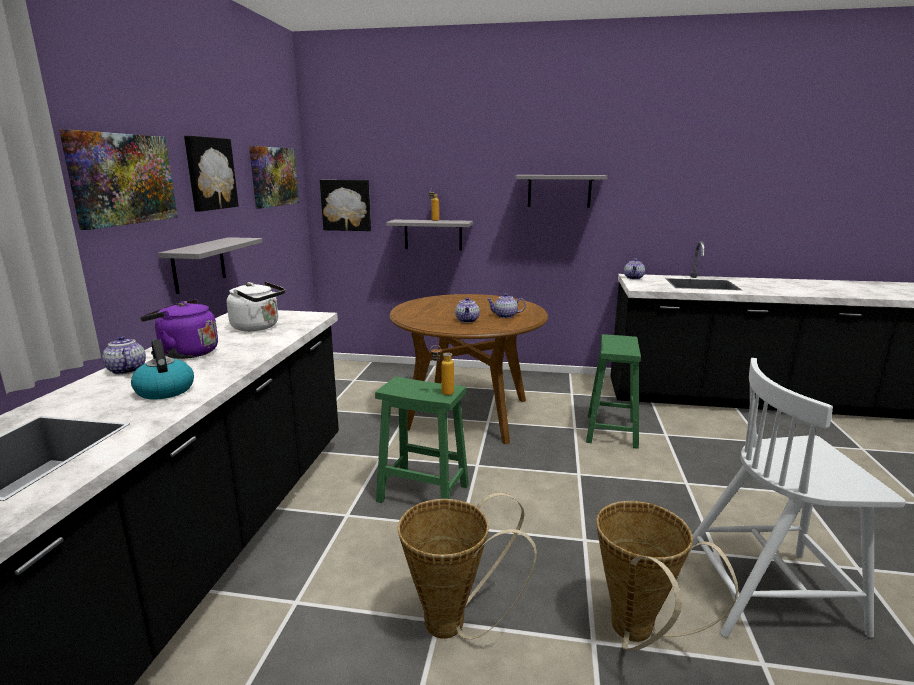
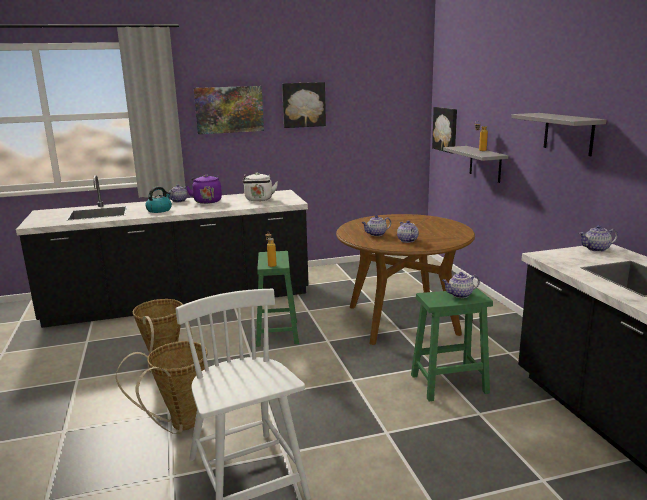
camera: 65 degrees right, 0 degrees up
grey shelf [158,237,263,294] -> none
picture [249,146,299,208] -> none
none -> teapot [442,272,480,298]

